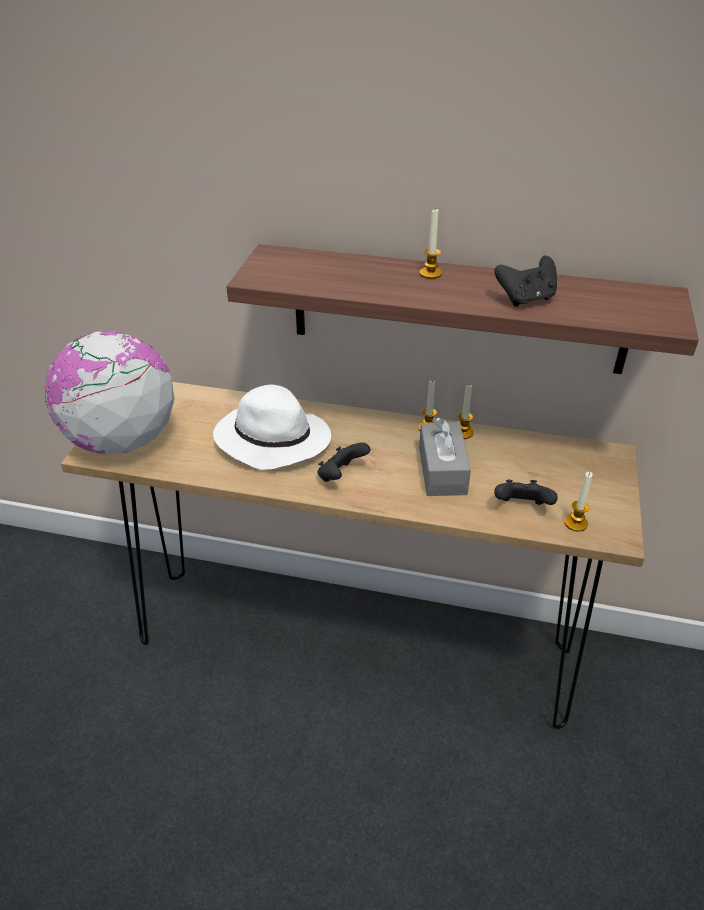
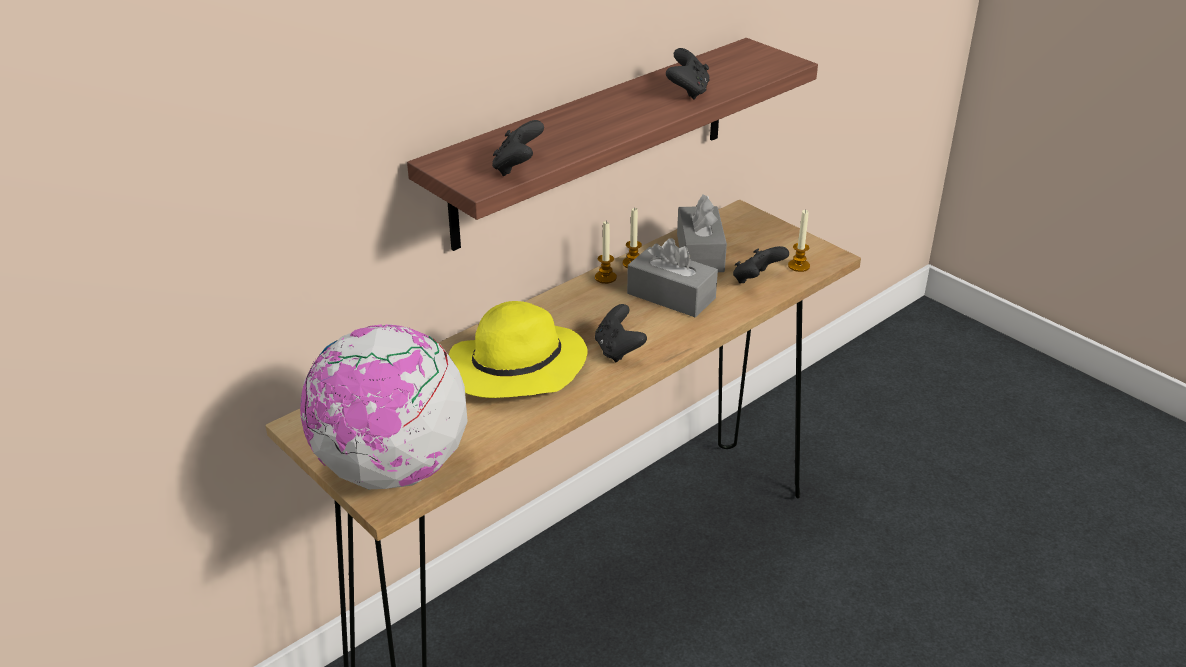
camera: 55 degrees left, 5 degrees down
white hat [213,385,331,470] -> yellow hat [448,301,588,398]
candle [419,209,442,279] -> none
none -> black game controller [492,120,544,176]
none -> grey tissue box [677,194,727,272]

